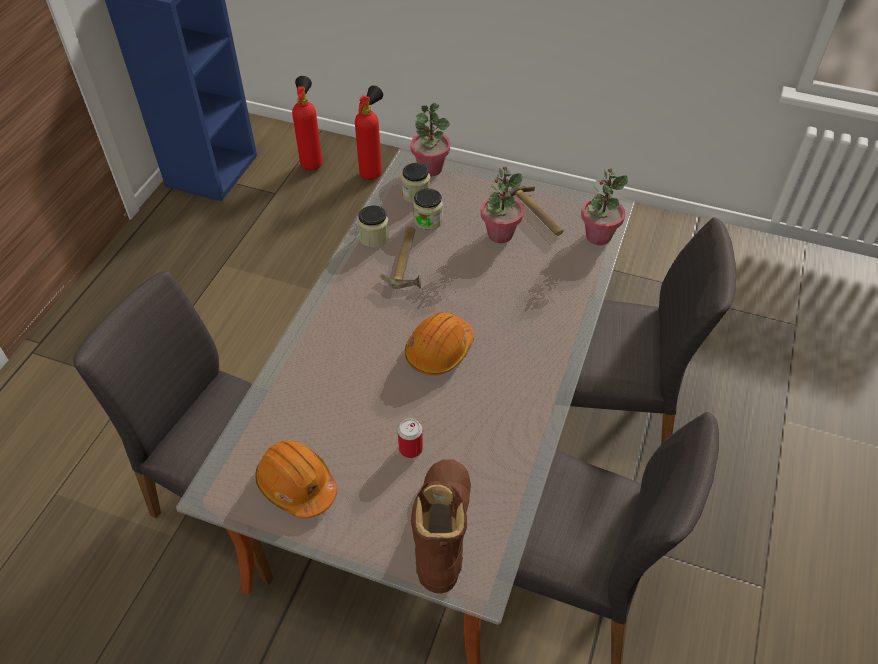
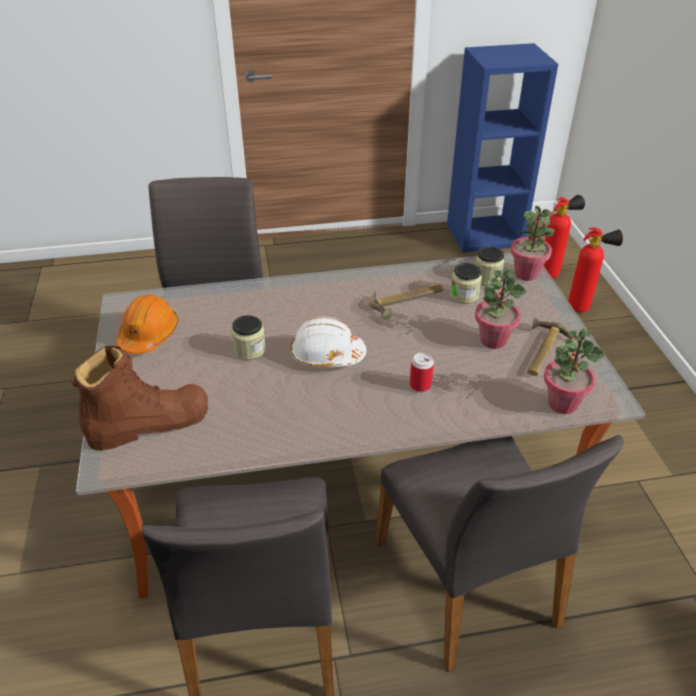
camera: 60 degrees right, 10 degrees down
jar [358,205,389,248] -> jar moved to [232,315,266,360]
can [398,418,423,458] -> can moved to [410,353,434,392]
orange hard hat [405,312,474,375] -> white hard hat [290,317,366,367]

